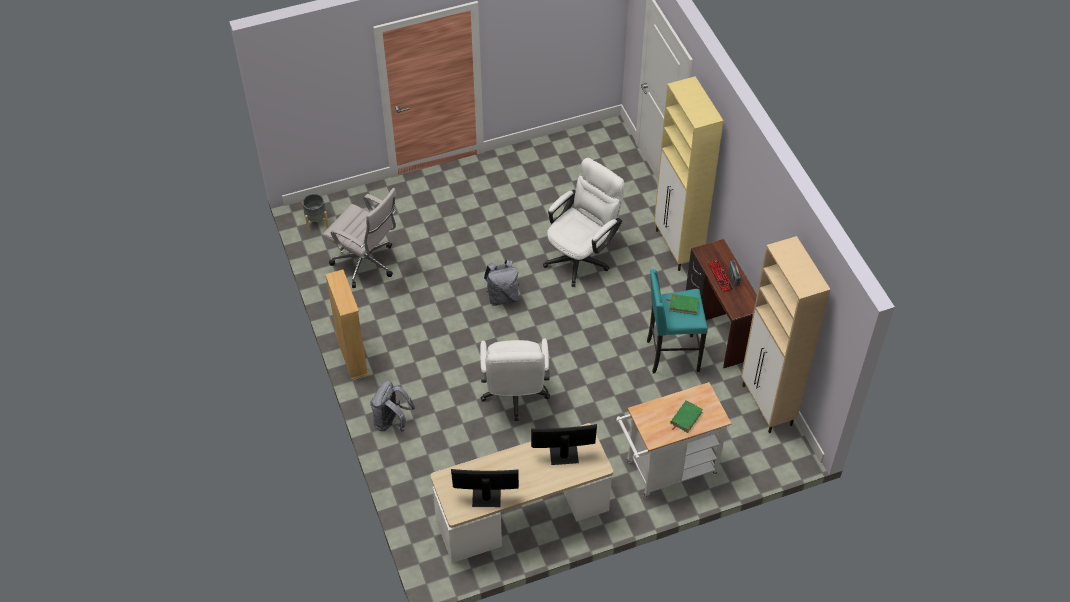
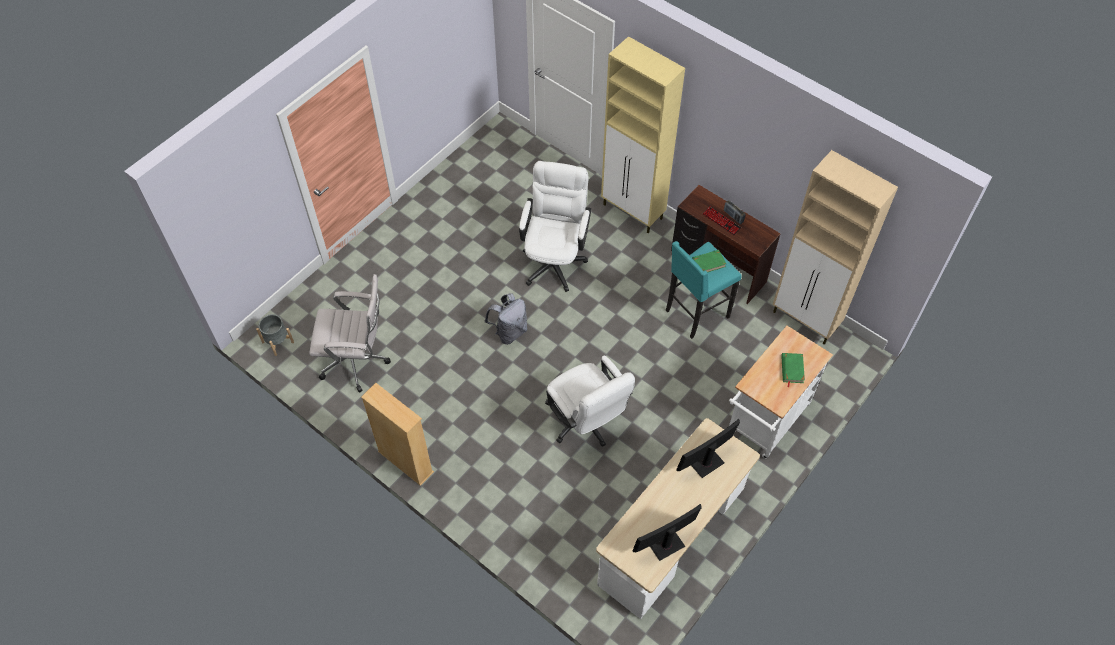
camera: 30 degrees left, 5 degrees up
grey backpack [370,381,415,432] -> none

